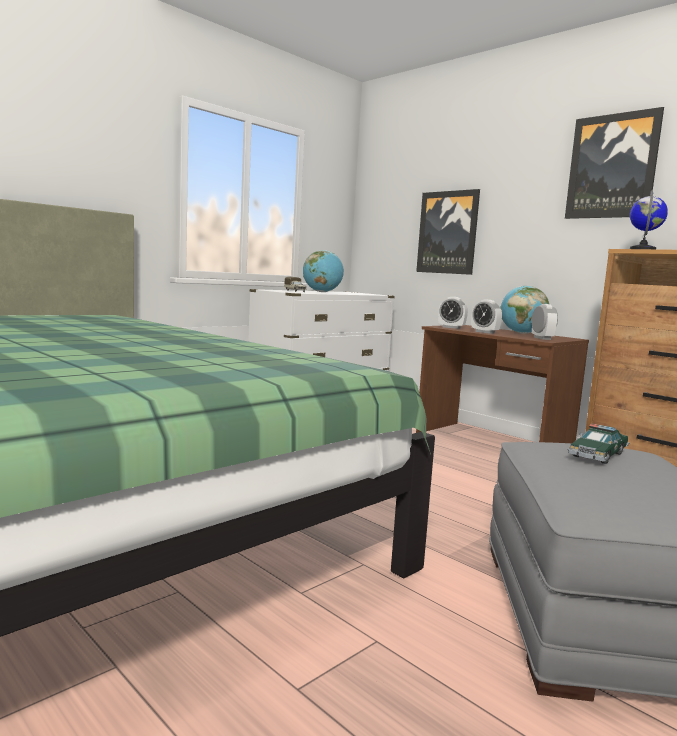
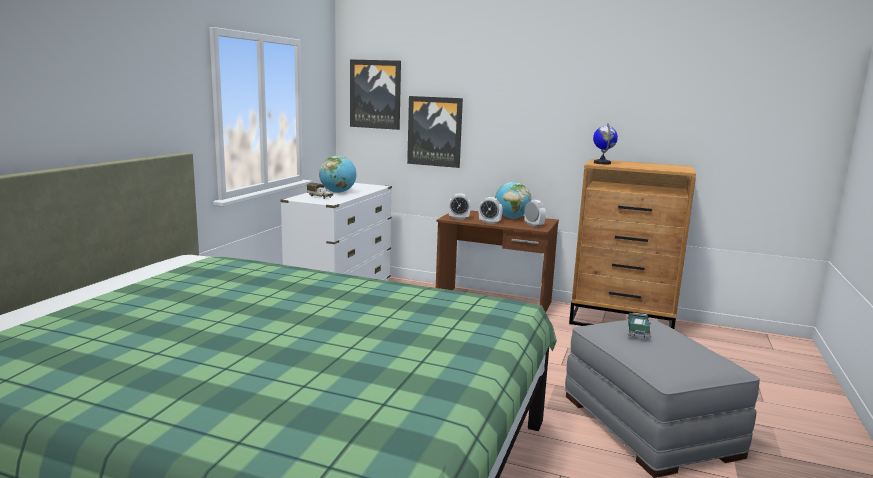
camera: 25 degrees left, 5 degrees up
picture [565,107,664,219] -> picture moved to [350,59,401,130]

